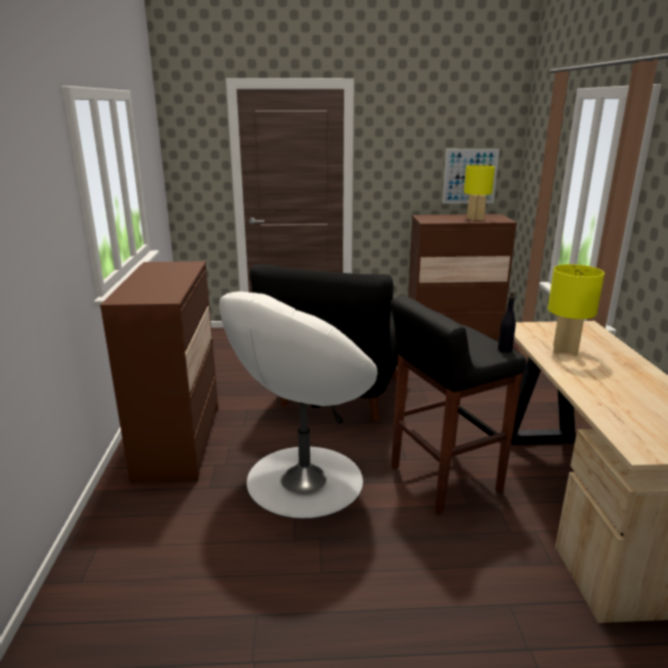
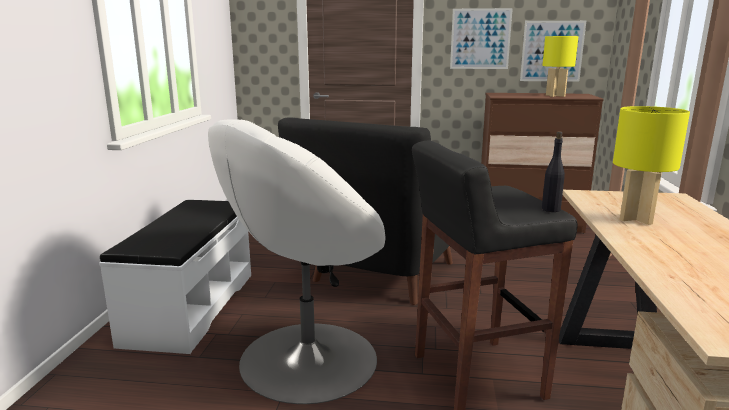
camera: 10 degrees right, 5 degrees down
brown dresser [100,261,218,482] -> white bench [99,200,251,354]
none -> picture [450,8,513,69]

